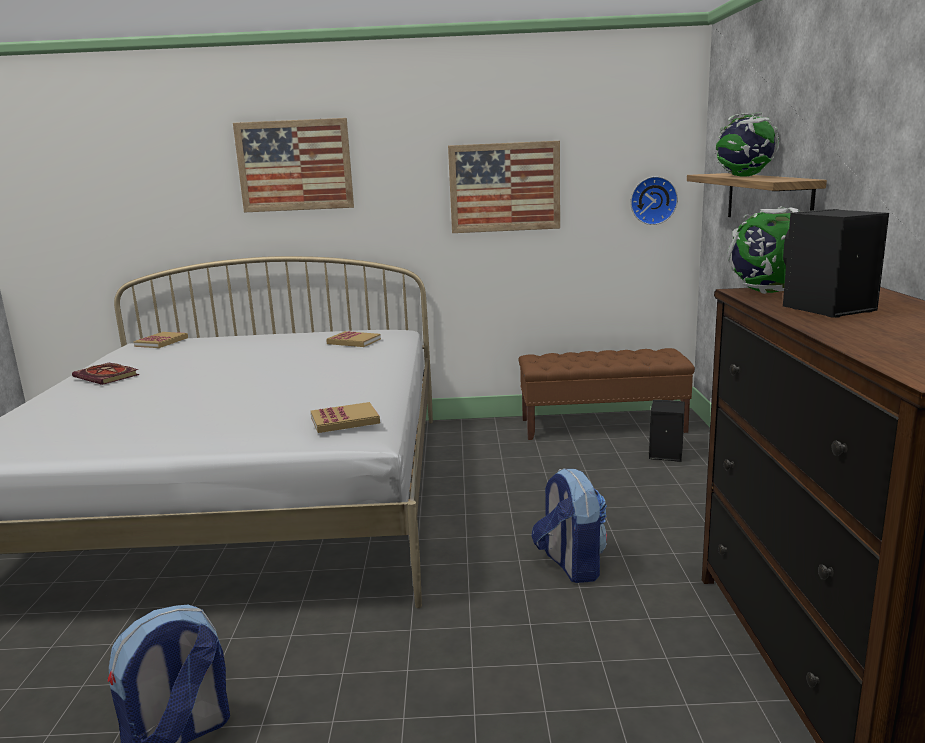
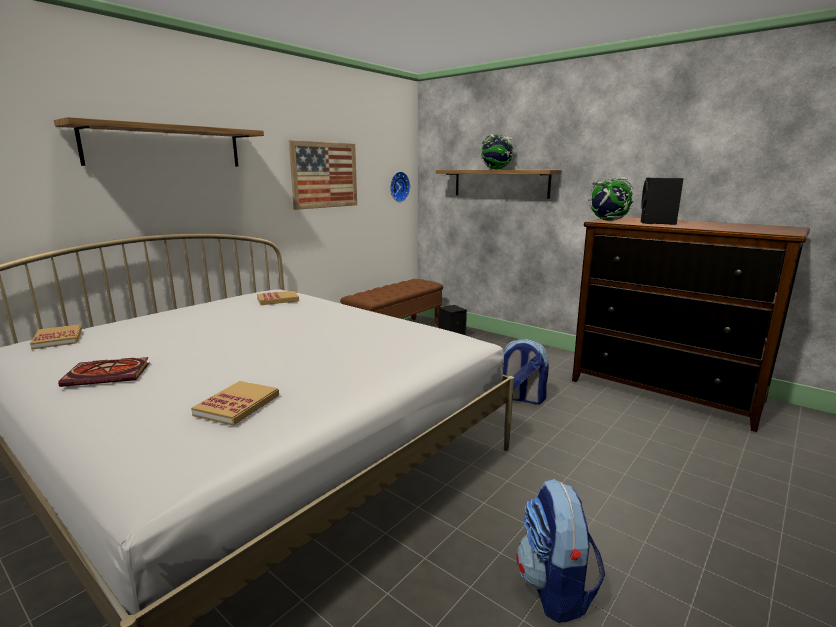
camera: 50 degrees left, 0 degrees up
picture [233,118,354,213] -> shelf [54,117,264,167]
book [311,402,380,433] -> book moved to [191,381,279,426]

